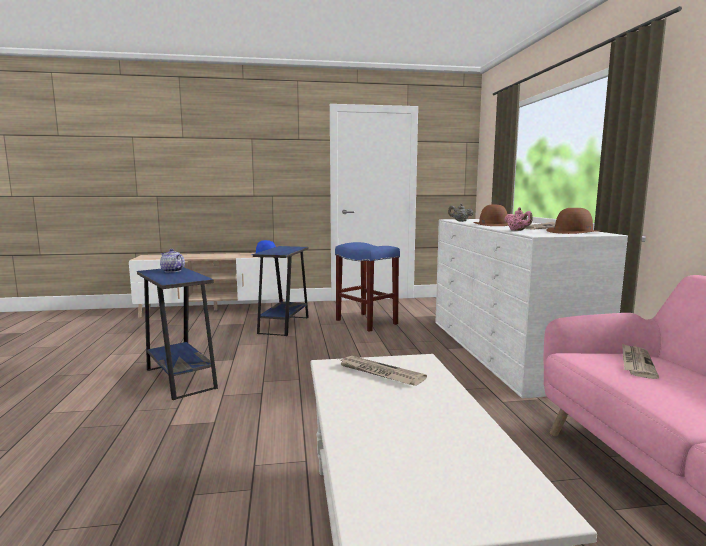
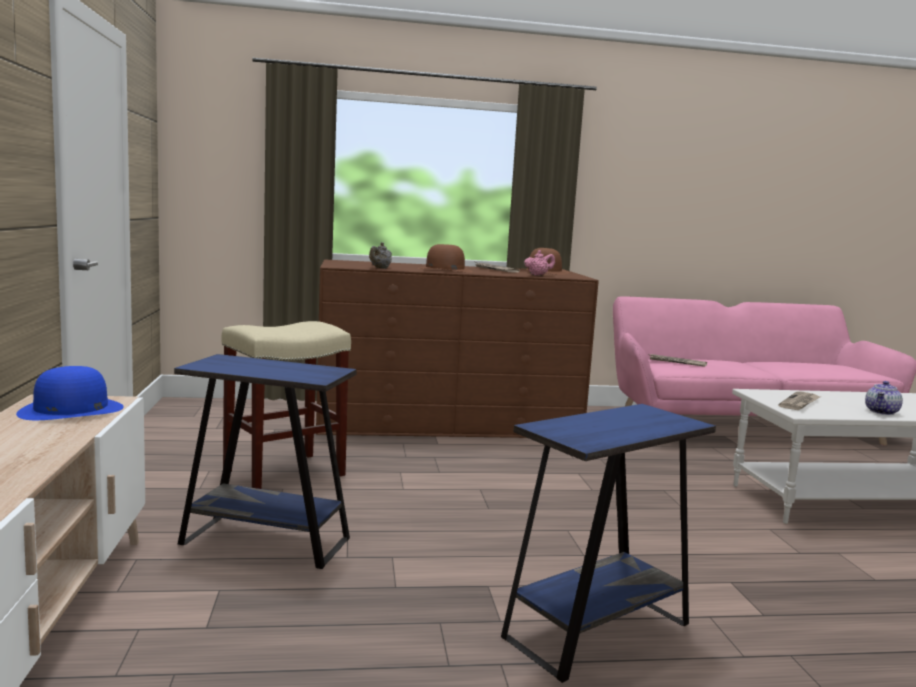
camera: 90 degrees left, 0 degrees up
teapot [160,249,185,273] -> teapot moved to [865,381,903,415]
blue stool [335,242,400,332] -> beige stool [222,321,351,489]
white dresser [435,219,628,398] -> brown dresser [316,259,599,438]

